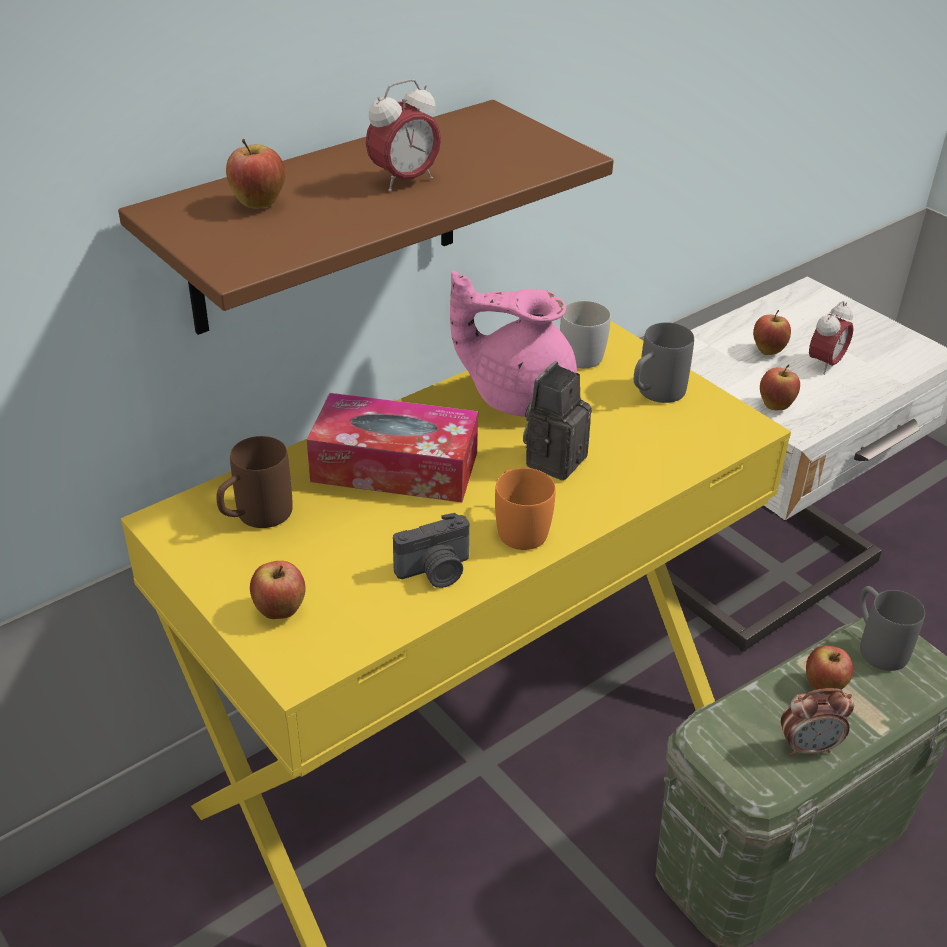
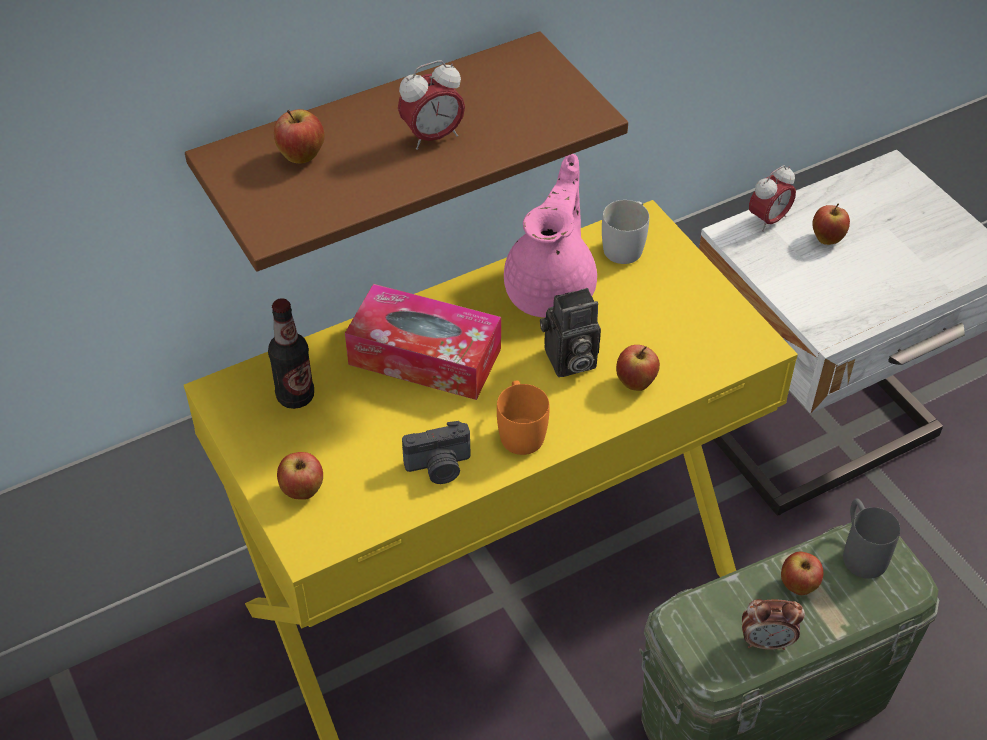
camera: 10 degrees right, 10 degrees up
brown mug [216,436,293,528] -> bottle [268,298,314,409]
pink teapot [450,271,577,417] -> pink teapot turned 90 degrees clockwise [504,154,597,318]
camera [523,361,592,480] -> camera turned 150 degrees counterclockwise [540,288,601,377]
grey mug [634,322,694,403] -> none
apple [760,365,800,410] -> apple moved to [616,345,660,391]
alarm clock [809,301,854,375] -> alarm clock moved to [749,165,796,232]

